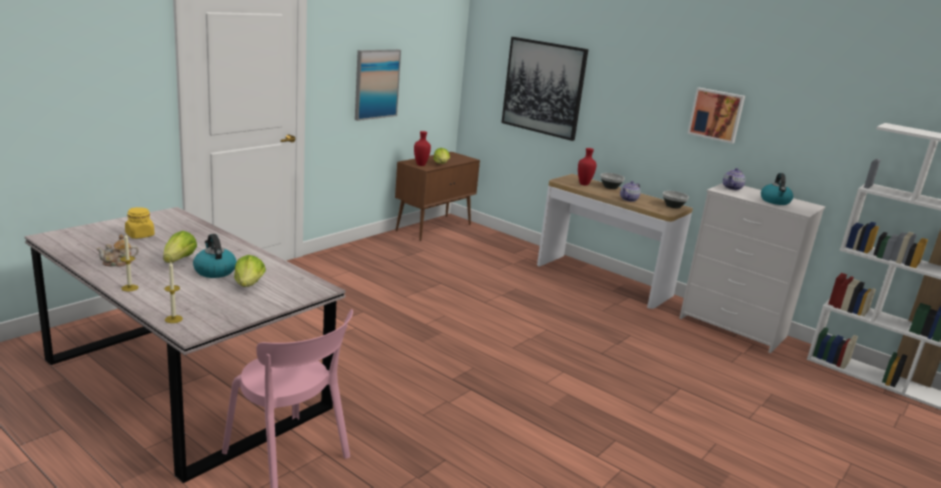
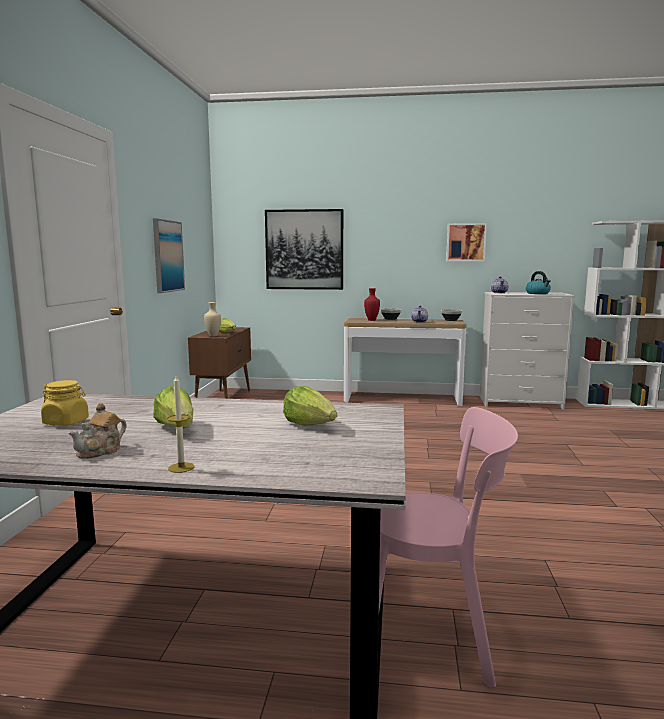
camera: 30 degrees left, 10 degrees down
candle [164,262,183,323] -> none
kettle [193,234,237,278] -> none
red vase [414,131,431,166] -> beige vase [204,302,221,337]

